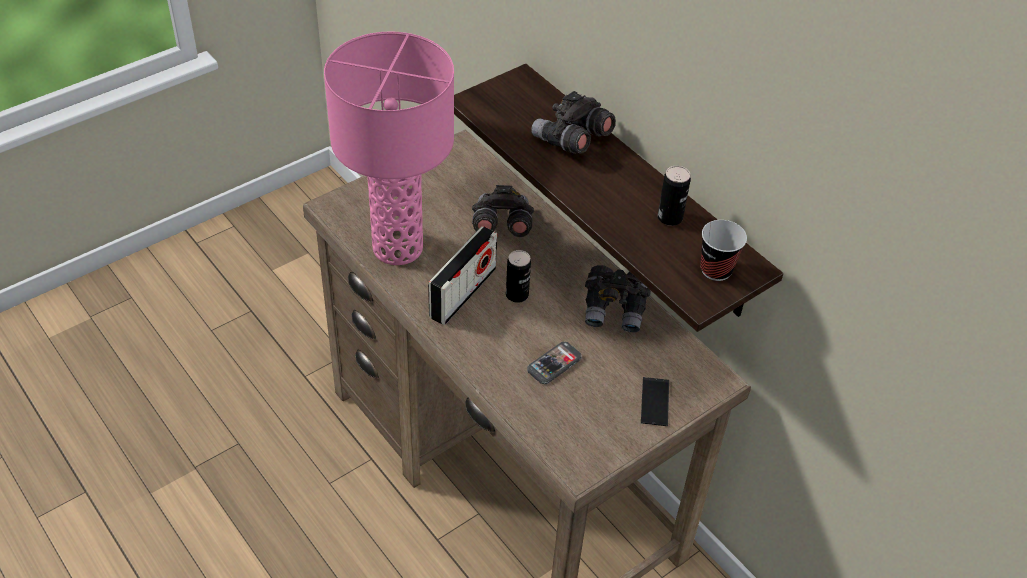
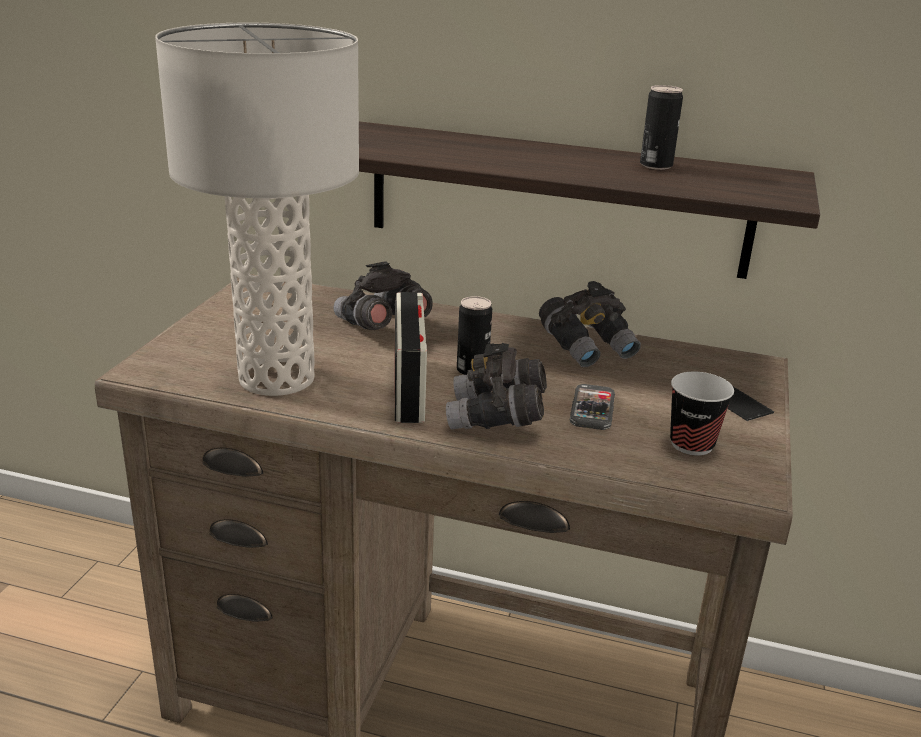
camera: 35 degrees left, 20 degrees down
pink table lamp [324,32,454,265] -> white table lamp [155,23,359,396]
grey binoculars [531,91,616,154] -> grey binoculars moved to [446,343,547,430]
cup [700,220,747,281] -> cup moved to [670,372,734,456]

